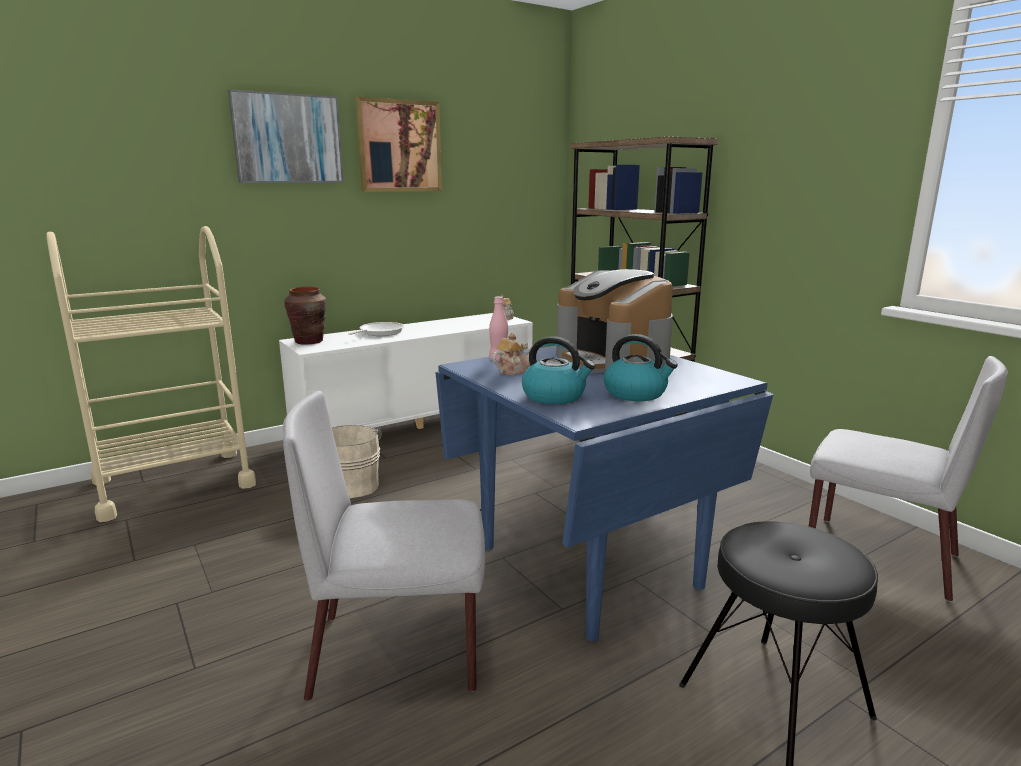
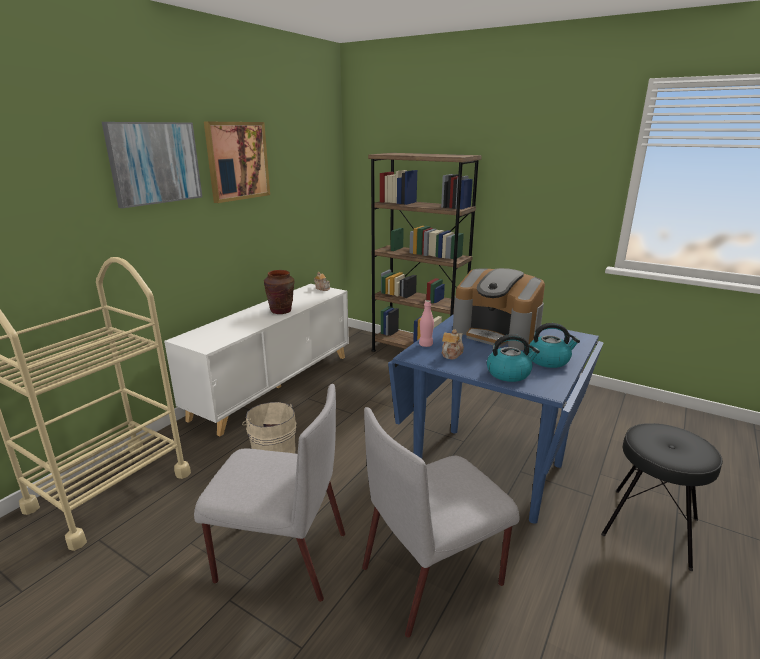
camera: 25 degrees left, 5 degrees up
brown vase [284,287,326,345] -> brown vase moved to [264,270,295,314]
frying pan [348,322,404,336] -> none
grey chair [809,356,1008,602] -> grey chair moved to [194,384,345,602]

